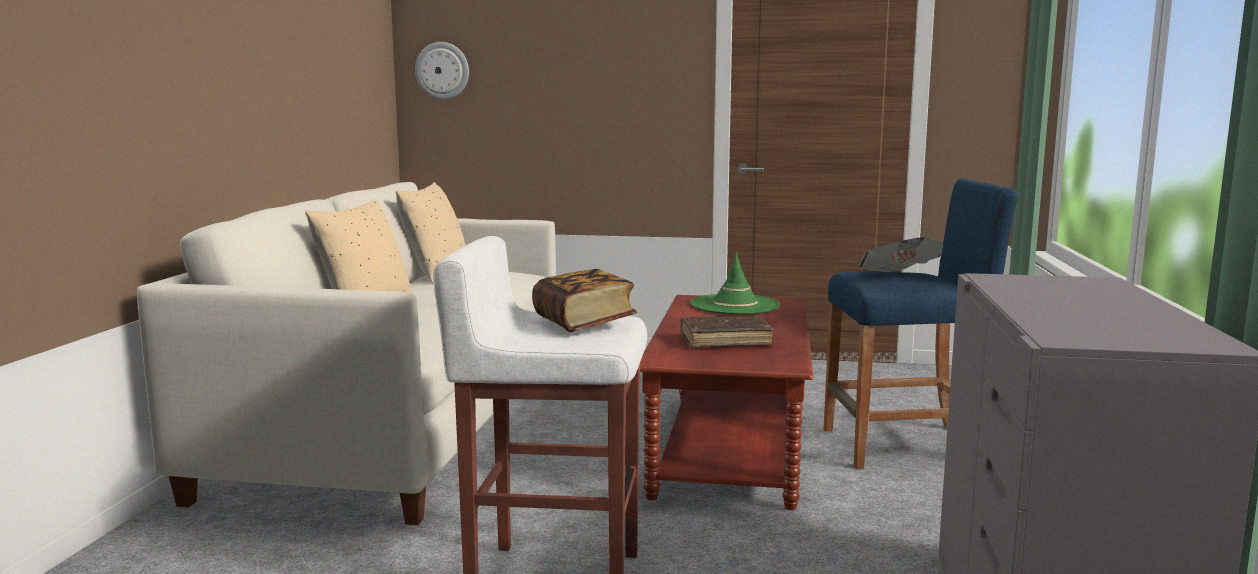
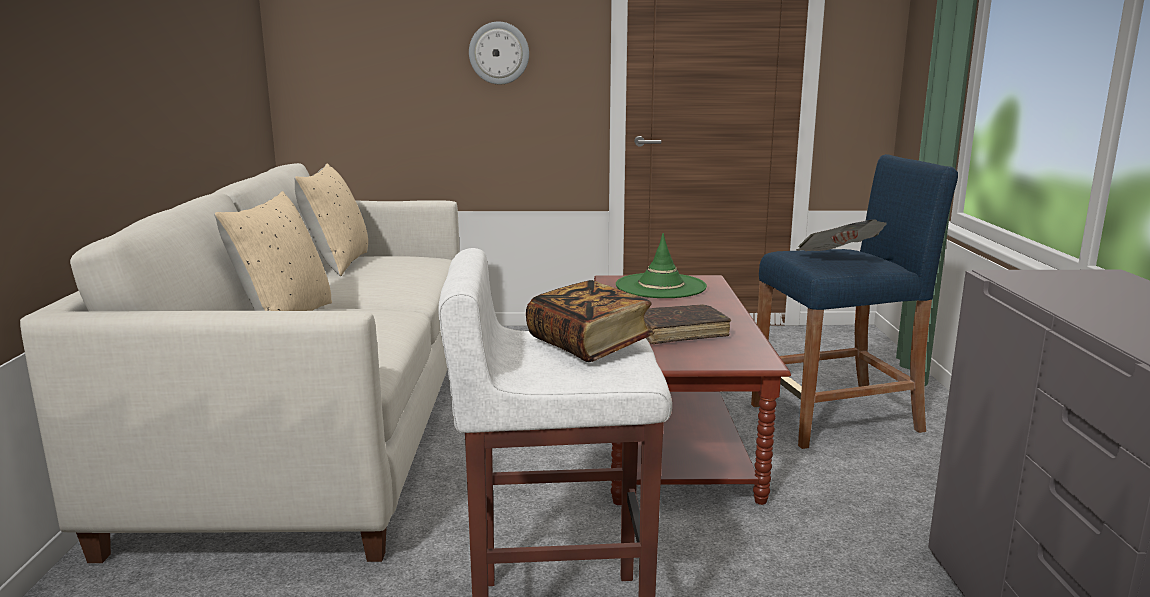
camera: 10 degrees left, 5 degrees up
wall clock [415,42,469,100] -> wall clock moved to [469,22,529,85]

